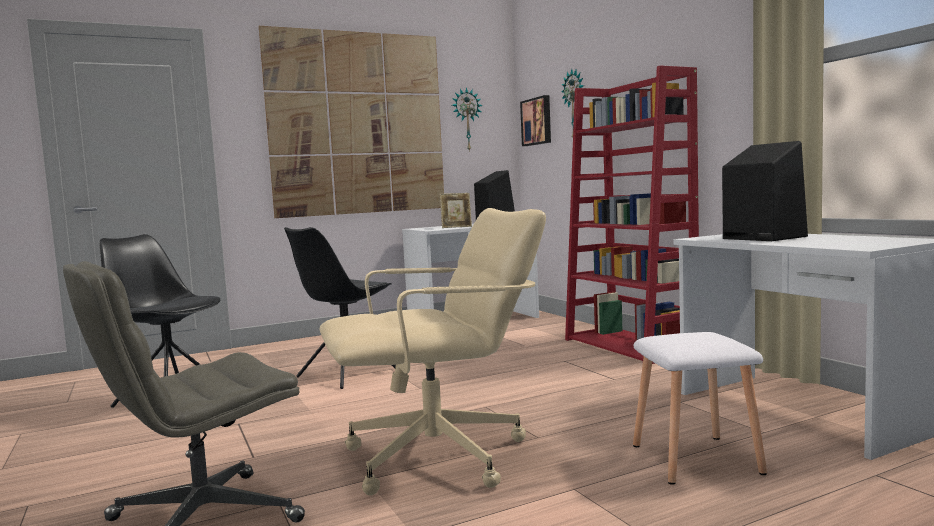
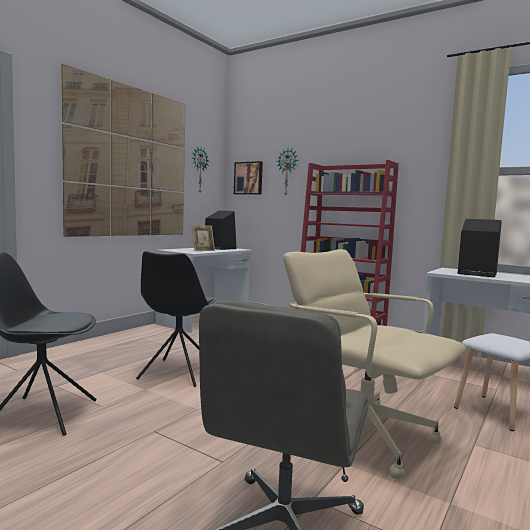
camera: 30 degrees left, 0 degrees up
beige office chair [320,208,546,496] -> beige office chair turned 90 degrees counterclockwise [283,249,466,479]

